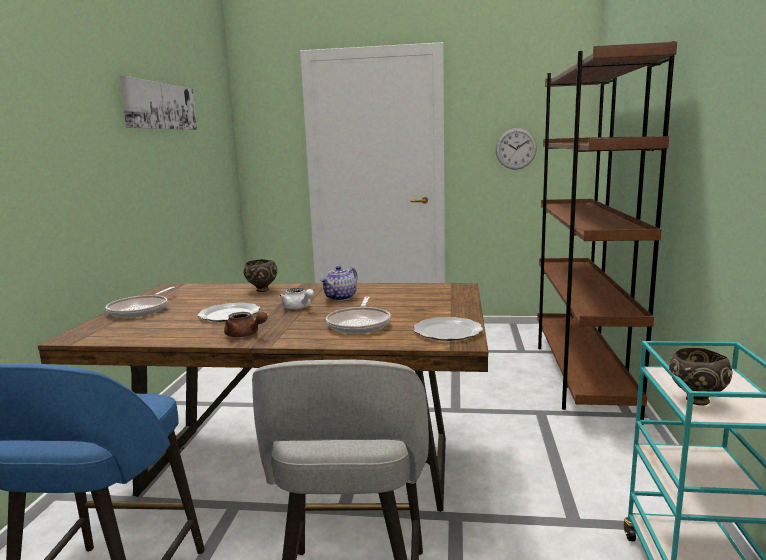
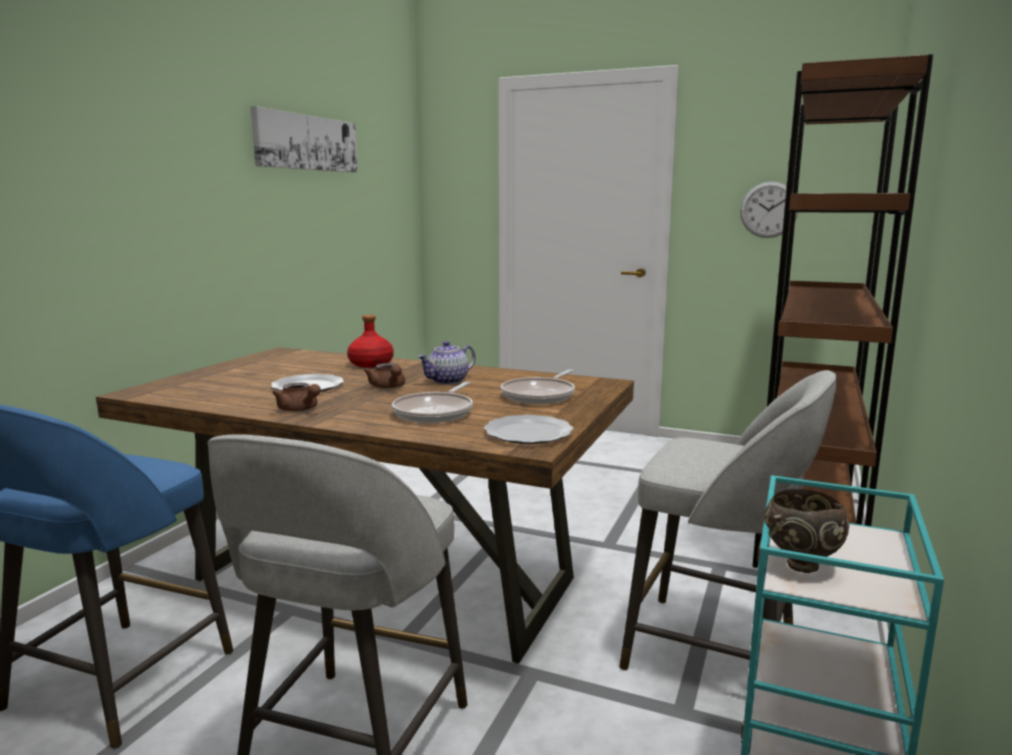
camera: 15 degrees right, 0 degrees up
frying pan [106,287,175,318] -> frying pan moved to [501,369,575,404]
brown bowl [243,259,277,292] -> red bottle [347,315,394,368]
white teapot [279,288,314,309] -> brown teapot [364,363,405,389]
none -> grey stool [619,370,836,670]

